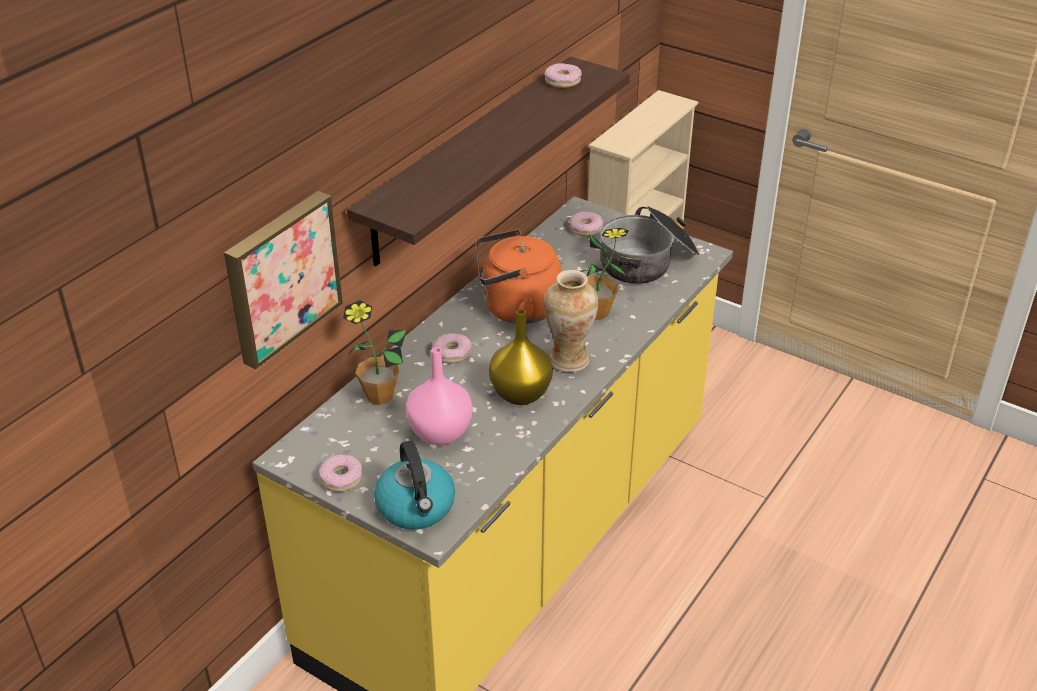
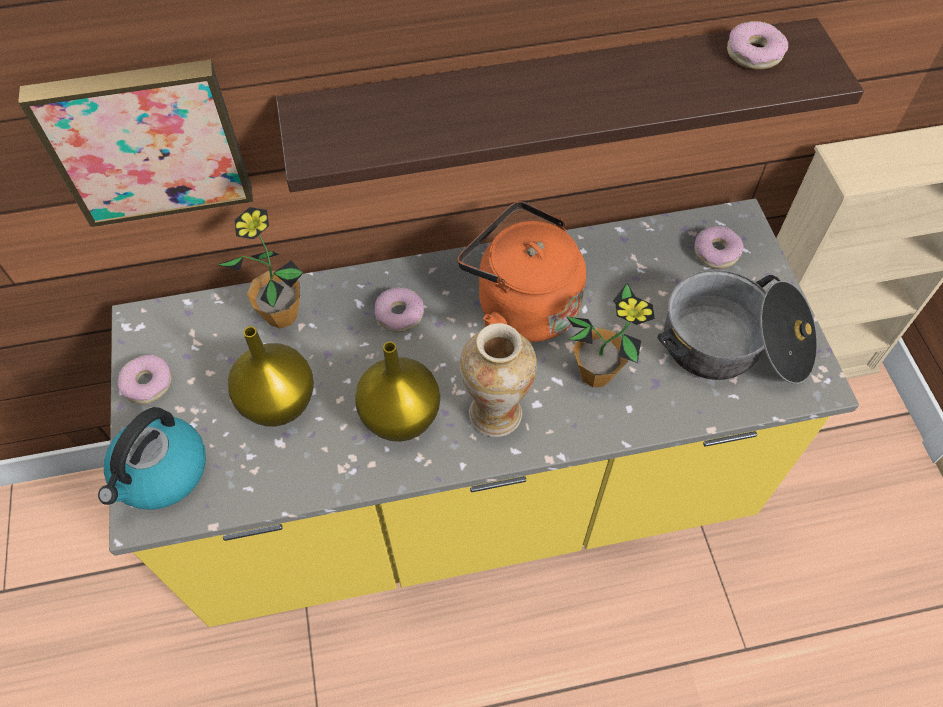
camera: 45 degrees right, 20 degrees up
pink vase [406,347,472,445] -> yellow vase [228,326,314,427]

